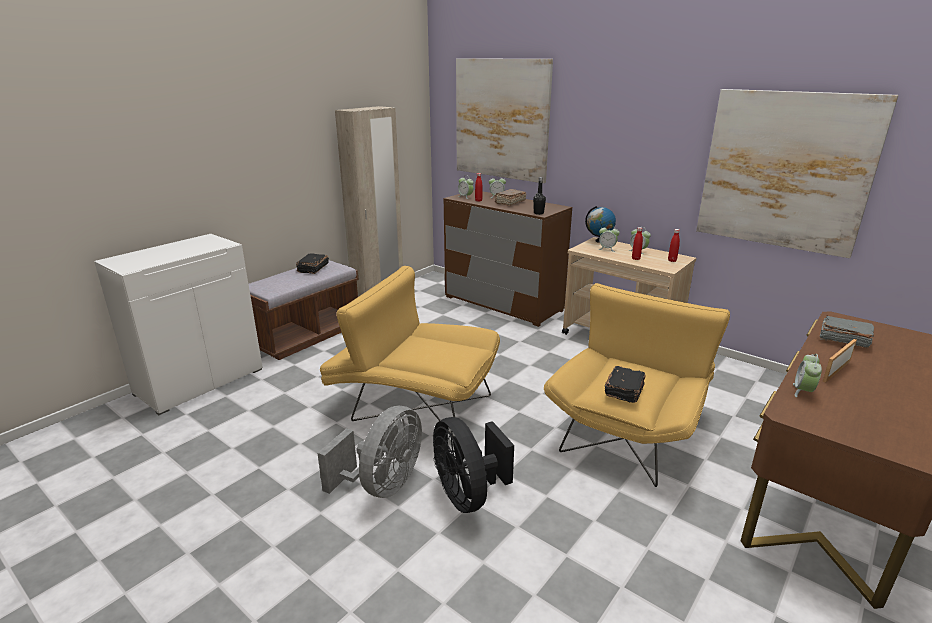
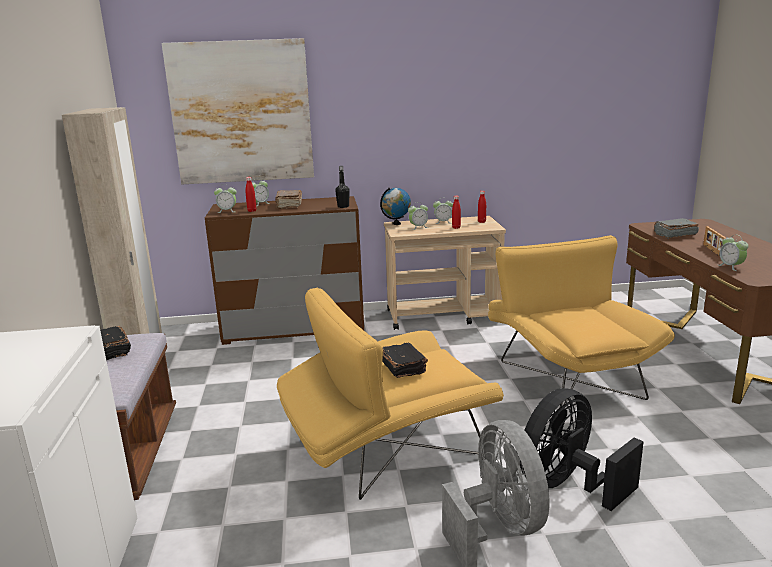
camera: 45 degrees left, 5 degrees down
black fan [433,417,514,513] -> black fan turned 120 degrees clockwise [520,388,644,511]
black book [605,366,646,403] -> black book moved to [382,343,428,378]
picture [696,89,899,258] -> none

